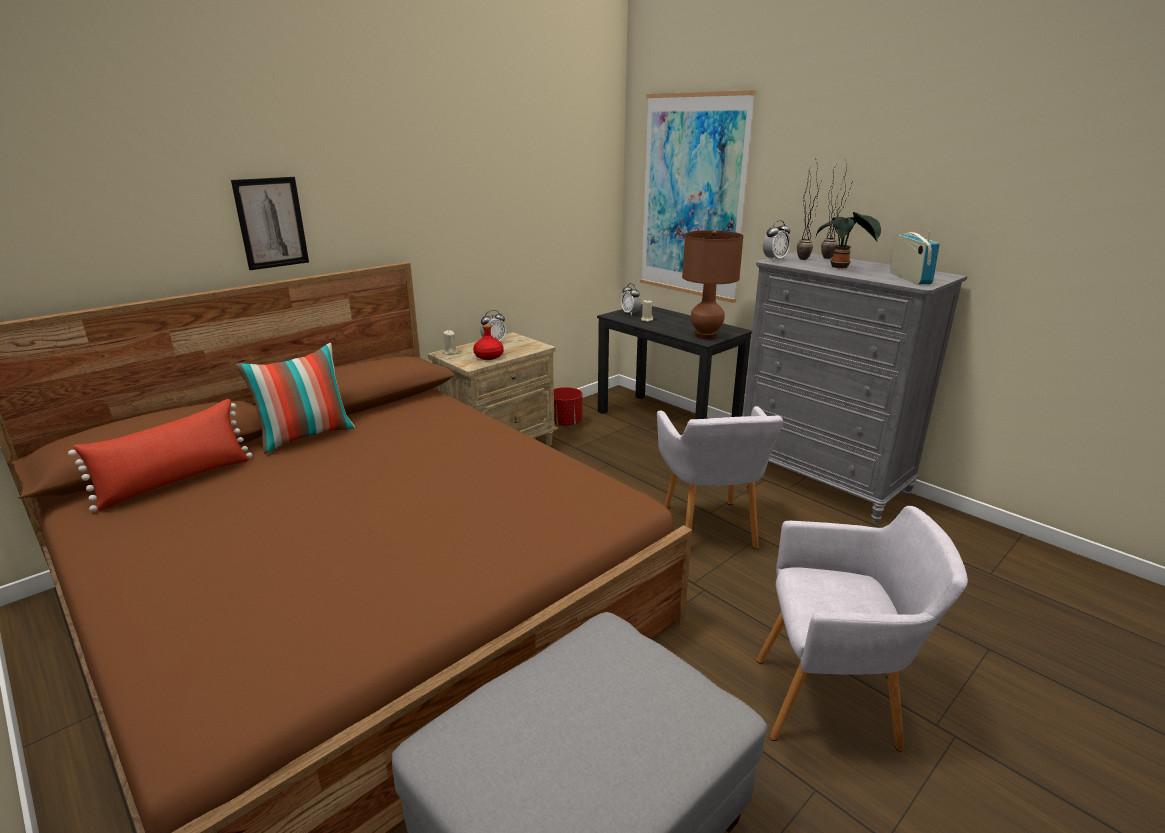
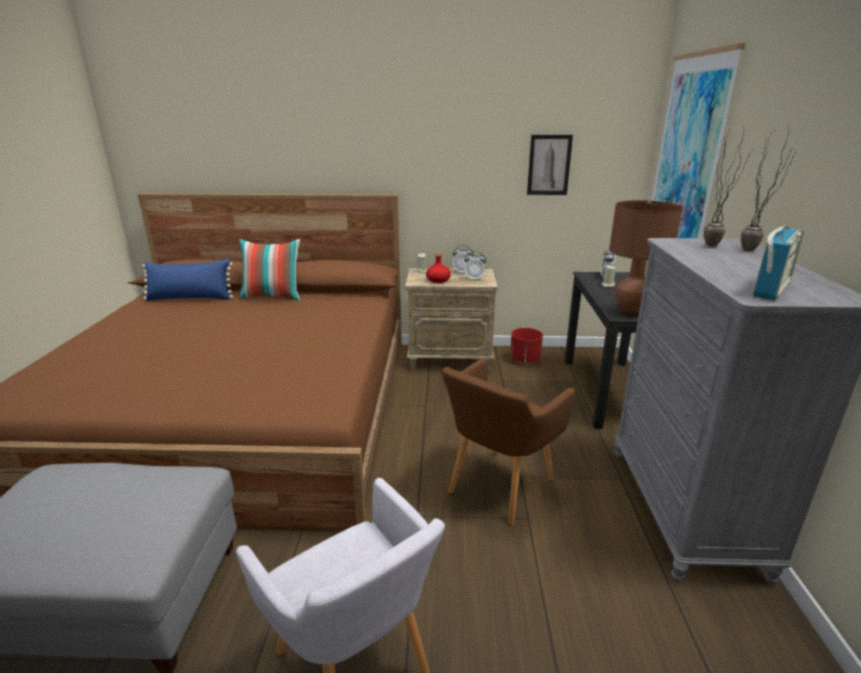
camera: 45 degrees right, 0 degrees up
red pillow [68,399,252,512] -> blue pillow [142,259,233,301]
picture [231,177,309,270] -> picture moved to [527,135,573,195]
grey armchair [657,406,783,549] -> brown armchair [442,358,576,526]
alarm clock [763,220,790,261] -> alarm clock moved to [464,251,486,281]
potted plant [815,212,881,269] -> none

